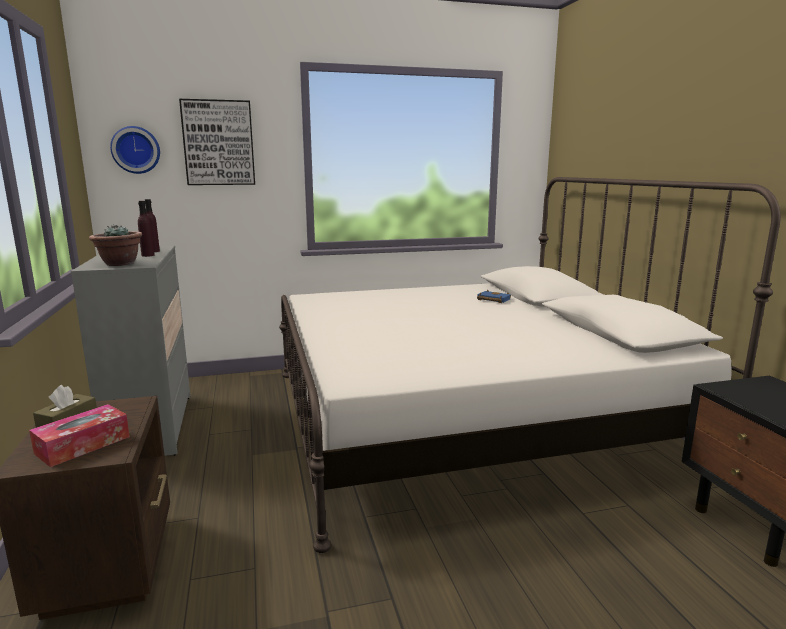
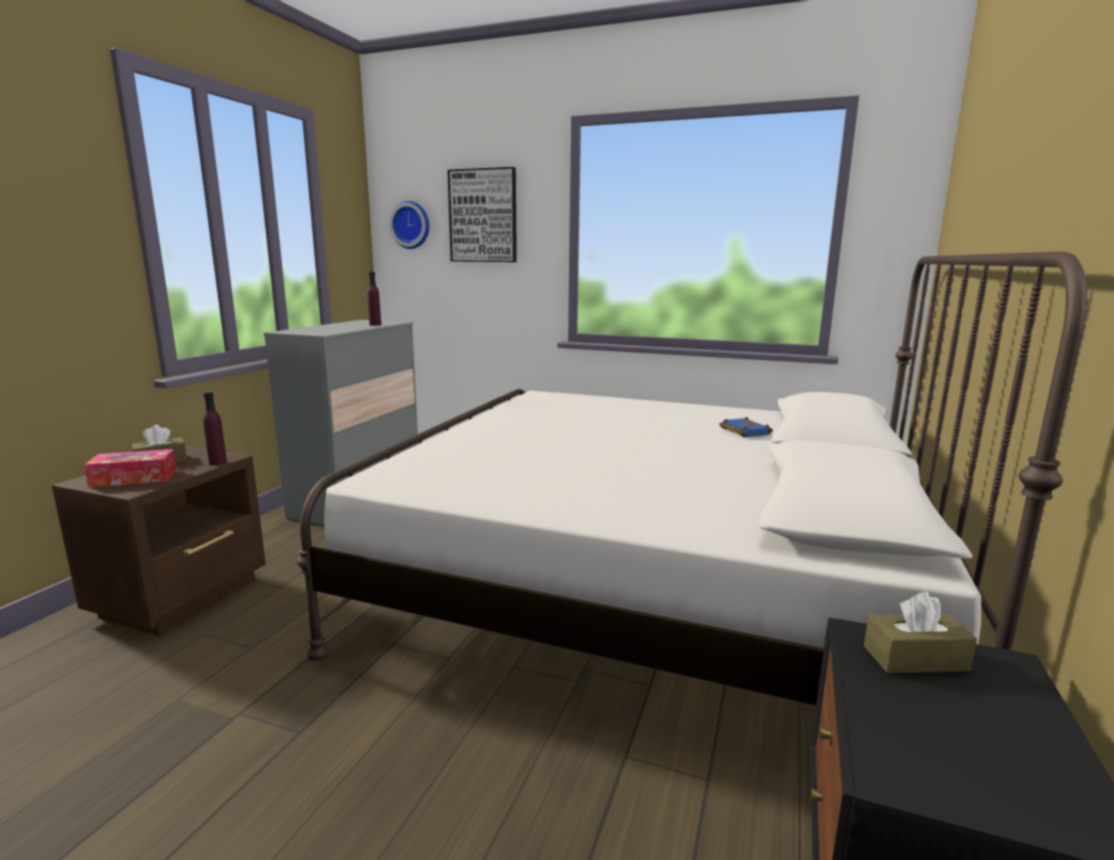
camera: 35 degrees right, 0 degrees up
potted plant [89,224,142,266] -> none
purple bottle [138,201,155,257] -> purple bottle moved to [203,392,227,465]
none -> brown tissue box [864,592,977,673]

